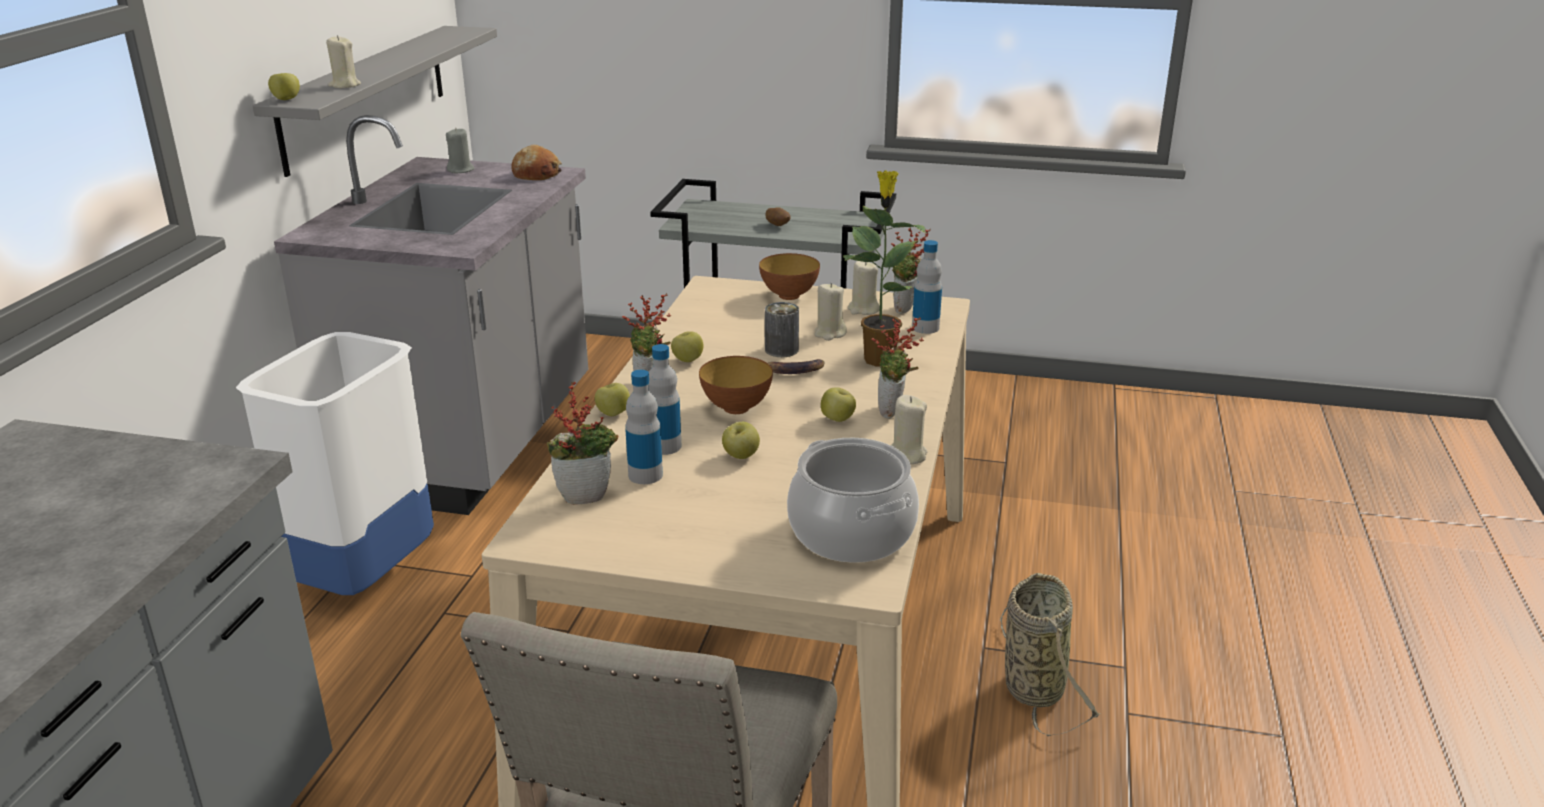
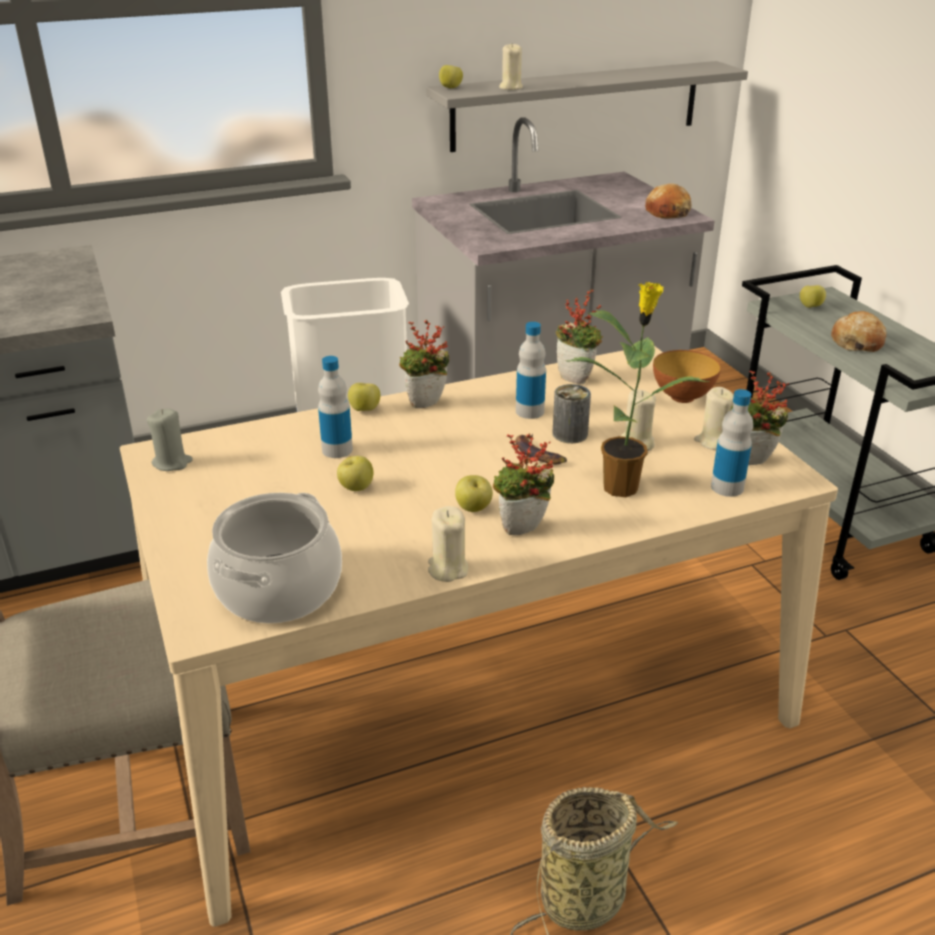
camera: 55 degrees right, 5 degrees up
grey candle [446,128,475,173] -> grey candle moved to [147,408,193,471]
potted plant [547,382,619,505] -> potted plant moved to [556,289,603,384]
bottle [625,370,663,484] -> bottle moved to [516,322,546,419]
apple [671,331,703,362] -> apple moved to [800,285,826,308]
bowl [699,356,773,414] -> none
potato [765,207,791,226] -> bread [831,311,886,352]

